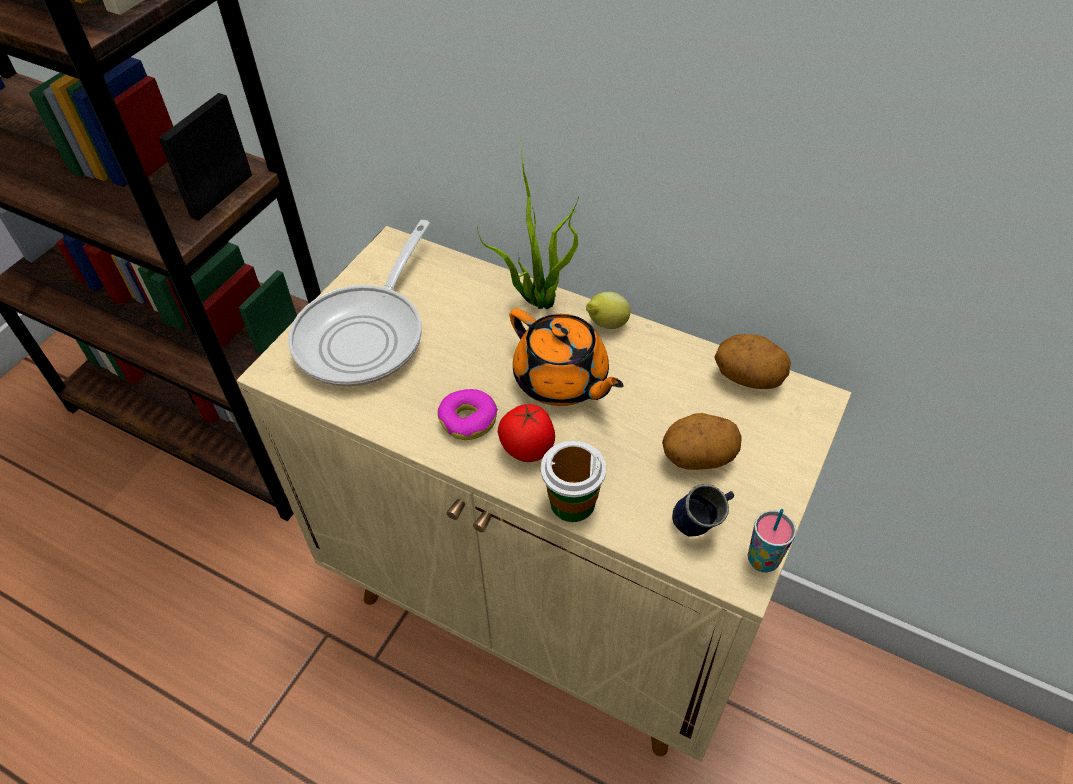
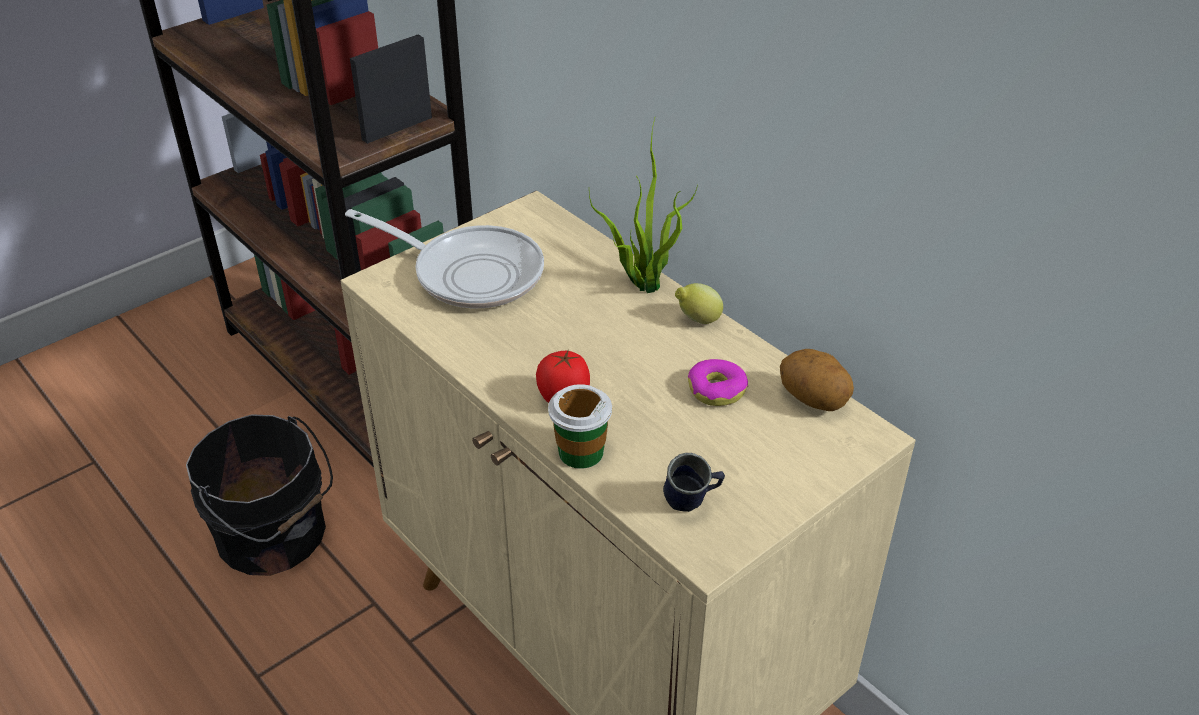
camera: 20 degrees right, 10 degrees down
frying pan [288,220,430,387] -> frying pan turned 105 degrees counterclockwise [345,209,544,308]
donut [438,389,498,440] -> donut moved to [688,359,748,406]
orange teapot [510,308,624,406] -> none
potato [662,413,742,470] -> none
cup [748,509,796,572] -> none
none -> black bucket [186,414,333,576]

